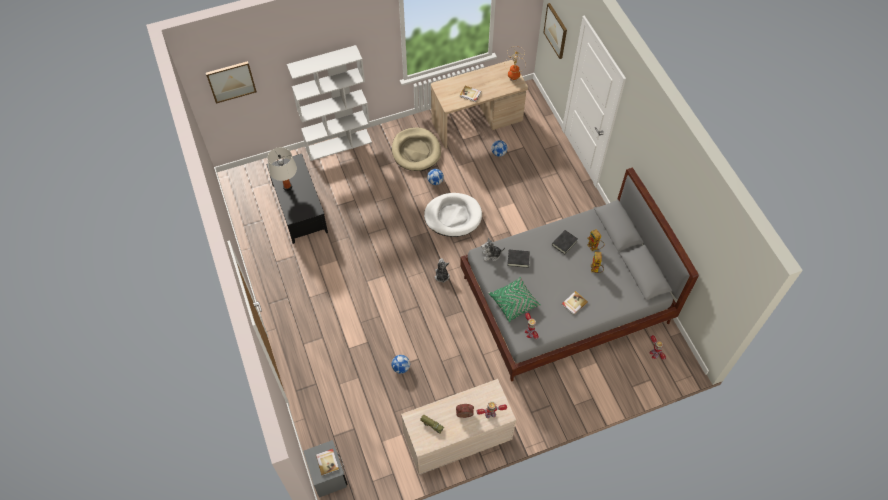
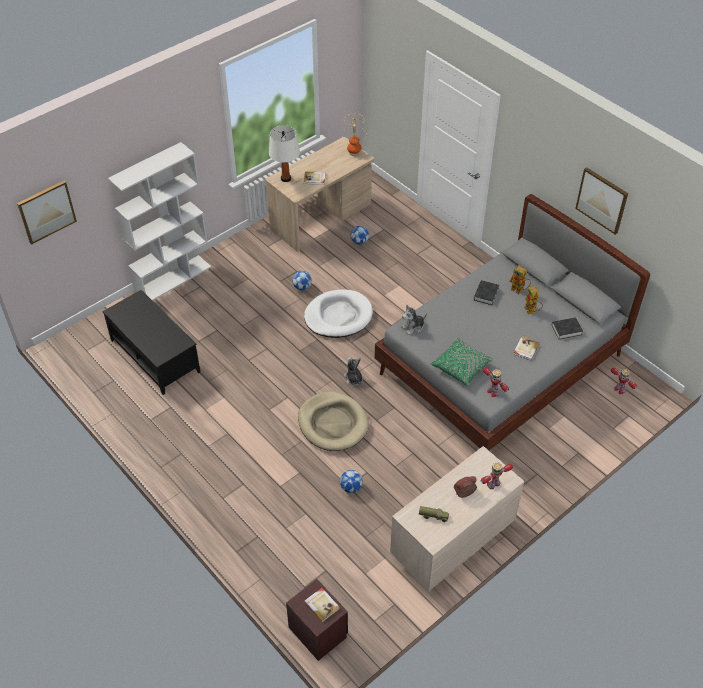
camera: 20 degrees left, 10 degrees down
white table lamp [267,147,297,191] -> white table lamp moved to [269,125,300,182]
grey nightstand [303,440,348,498] -> brown nightstand [286,579,348,661]
beige dog bed [392,127,441,171] -> beige dog bed moved to [298,392,369,451]
black book [507,250,530,268] -> black book moved to [552,317,583,340]
picture [543,3,567,59] -> picture moved to [575,167,628,235]

